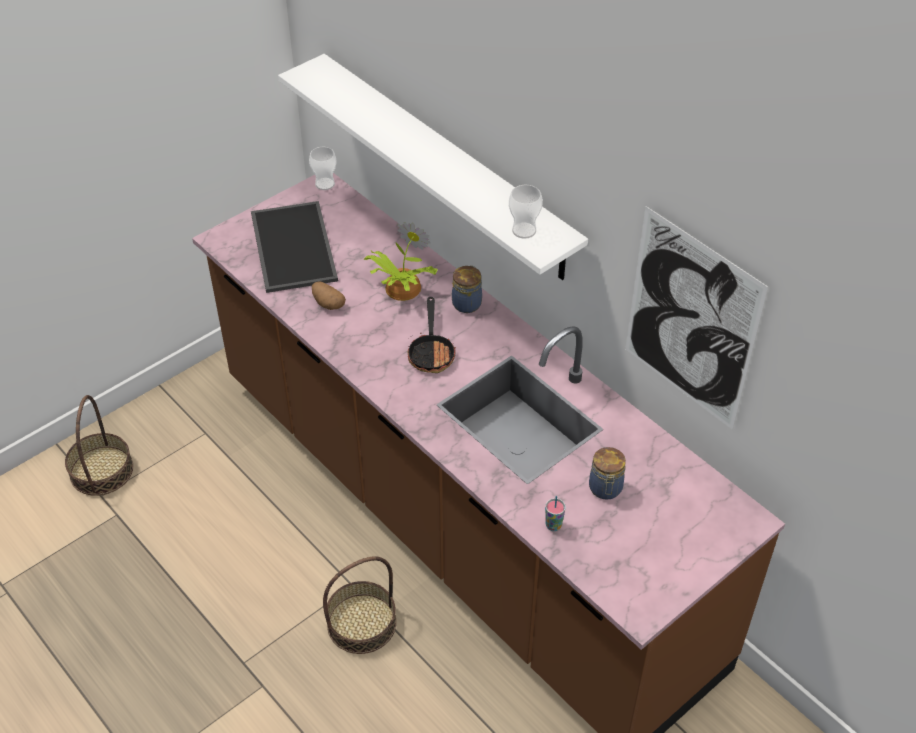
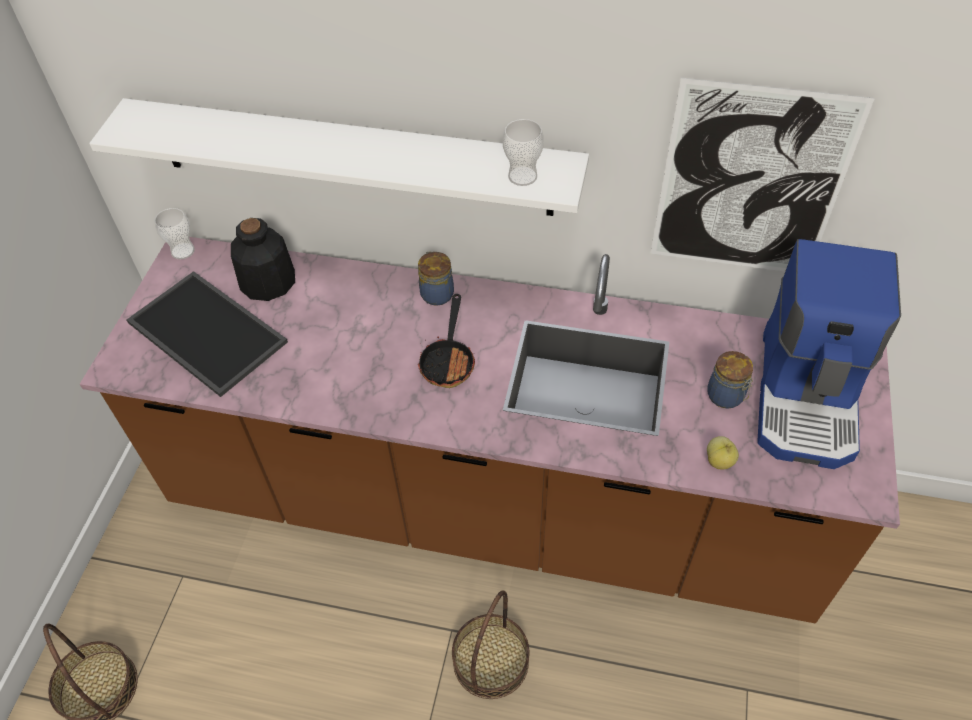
camera: 35 degrees left, 5 degrees up
potato [312,281,346,310] -> none
potted plant [363,222,438,301] -> none
frying pan [408,297,456,373] -> frying pan turned 45 degrees clockwise [418,294,475,388]
cup [545,496,566,531] -> apple [707,436,739,470]
none -> bottle [231,218,295,301]
none -> coffee machine [757,239,901,469]

